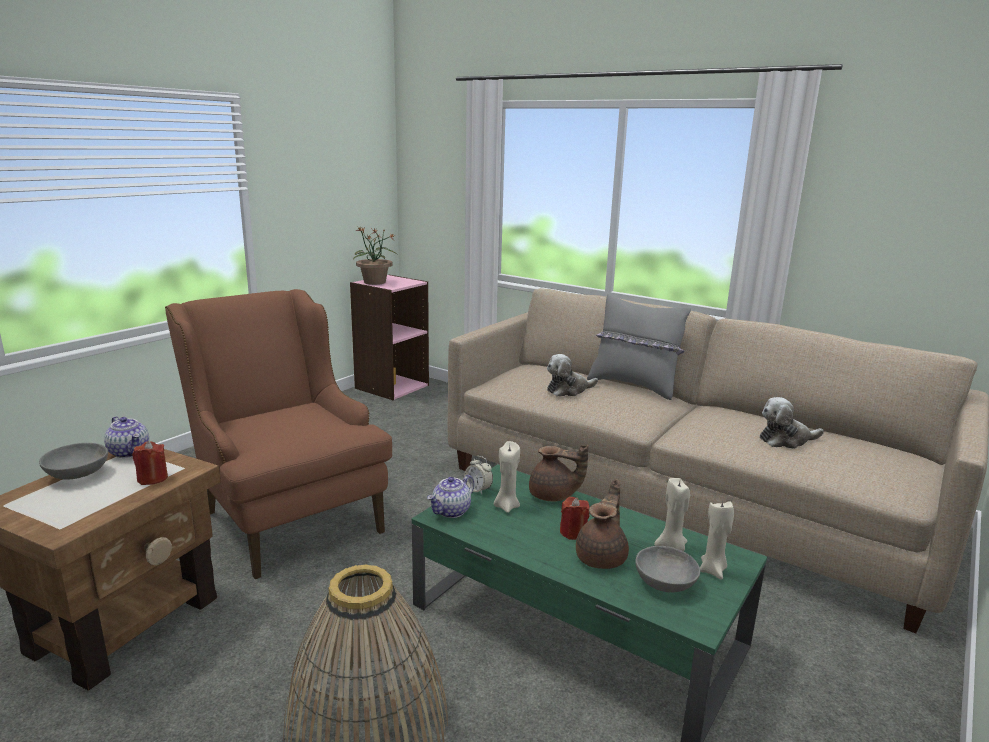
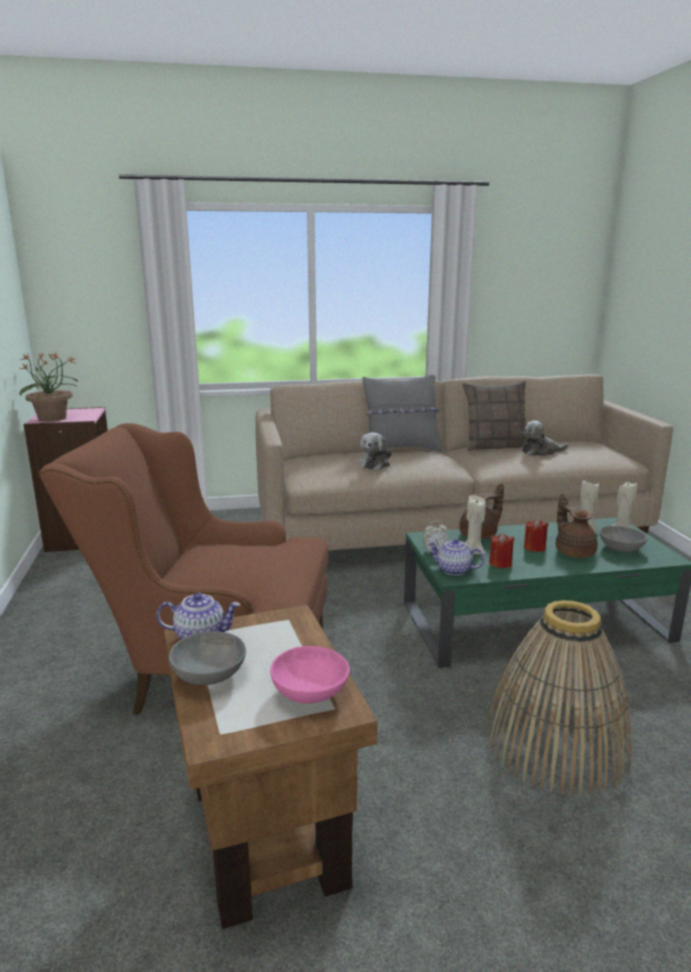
camera: 45 degrees left, 0 degrees up
red candle [132,441,168,485] -> red candle moved to [489,533,514,568]
teapot [427,475,474,518] -> teapot turned 120 degrees clockwise [428,538,484,576]
plush toy [760,397,824,449] -> plush toy turned 45 degrees clockwise [522,421,568,456]
none -> pink bowl [270,646,350,704]
none -> pillow [462,380,527,451]

